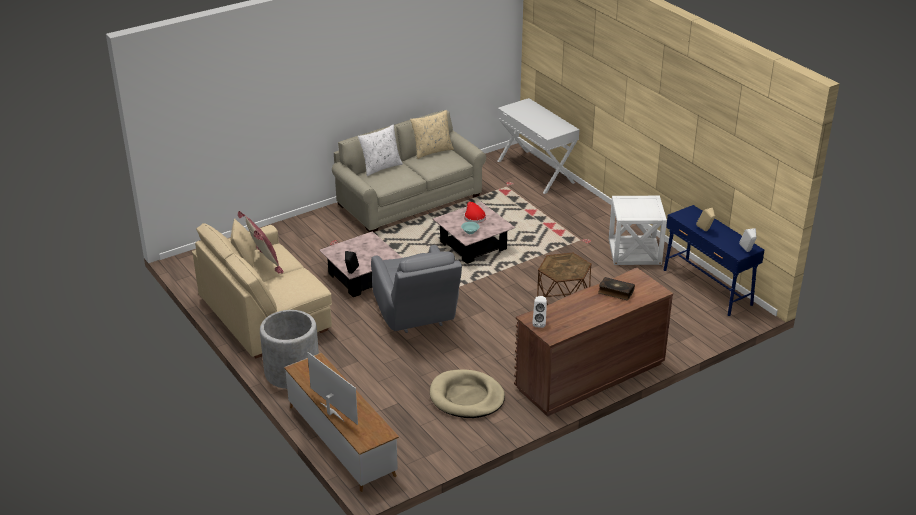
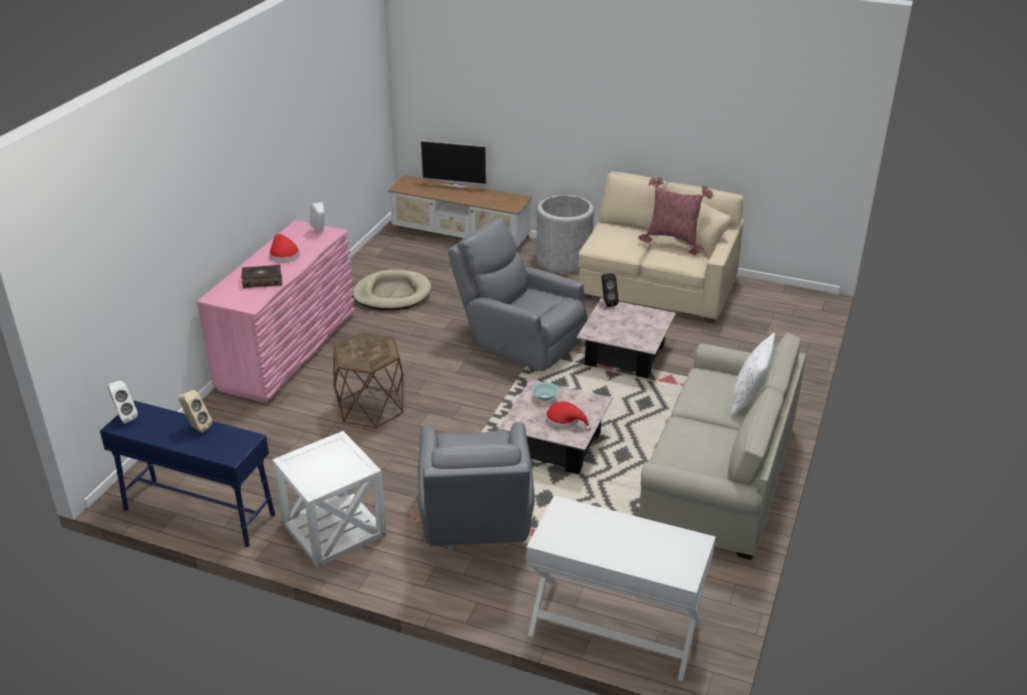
camera: 145 degrees right, 0 degrees up
beige pillow [410,110,454,159] -> none
brown dresser [514,268,673,417] -> pink dresser [197,220,356,403]
none -> red hat [269,234,300,262]
none -> grey armchair [418,422,535,551]

